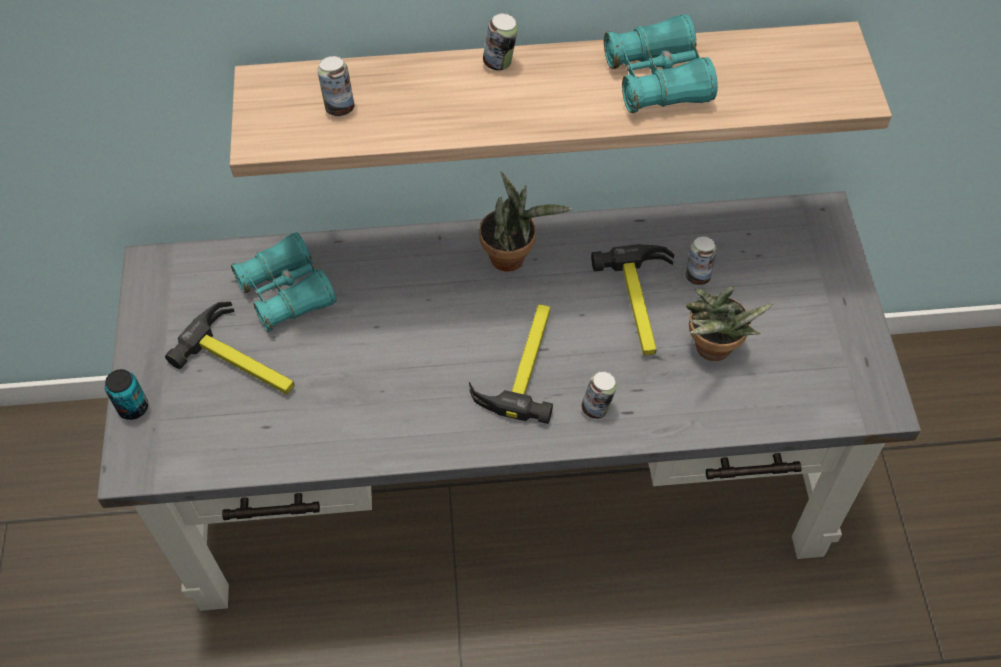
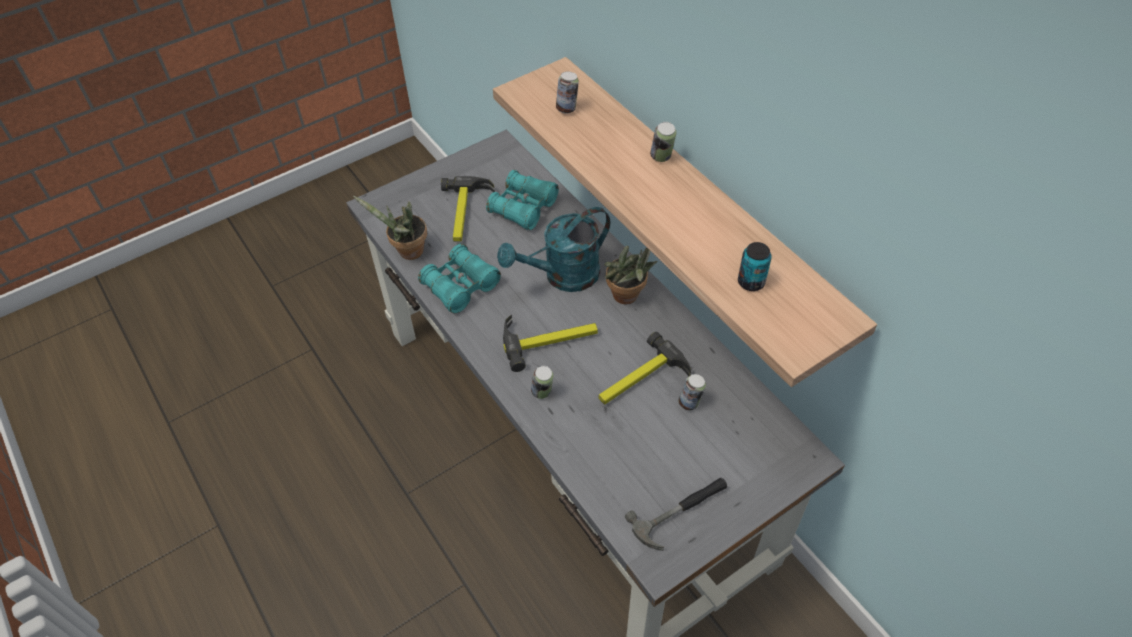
camera: 60 degrees right, 5 degrees down
can [105,369,148,420] -> can moved to [738,242,772,291]
turquoise binoculars [604,14,718,113] -> turquoise binoculars moved to [418,244,501,313]
potted plant [685,287,774,361] -> potted plant moved to [353,196,427,260]
none -> turquoise watering can [497,207,610,292]
none -> hammer [625,478,727,551]

